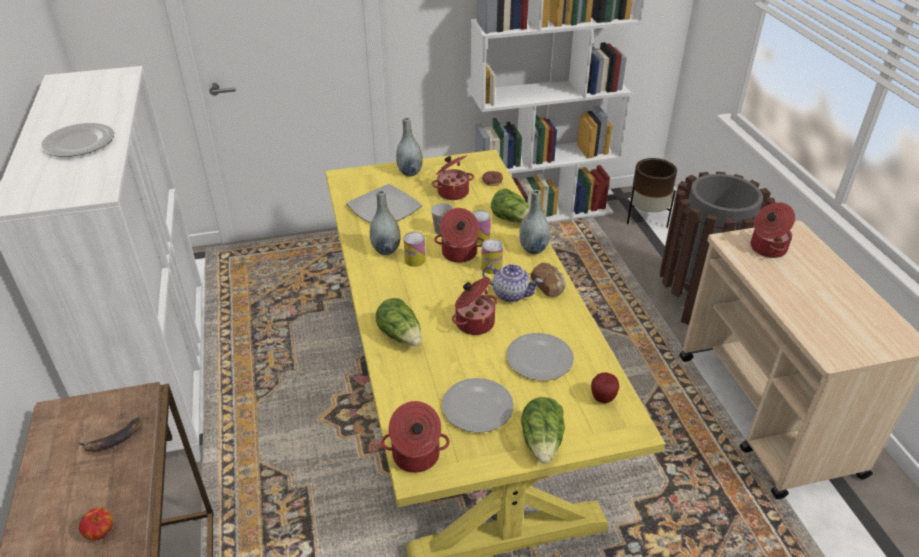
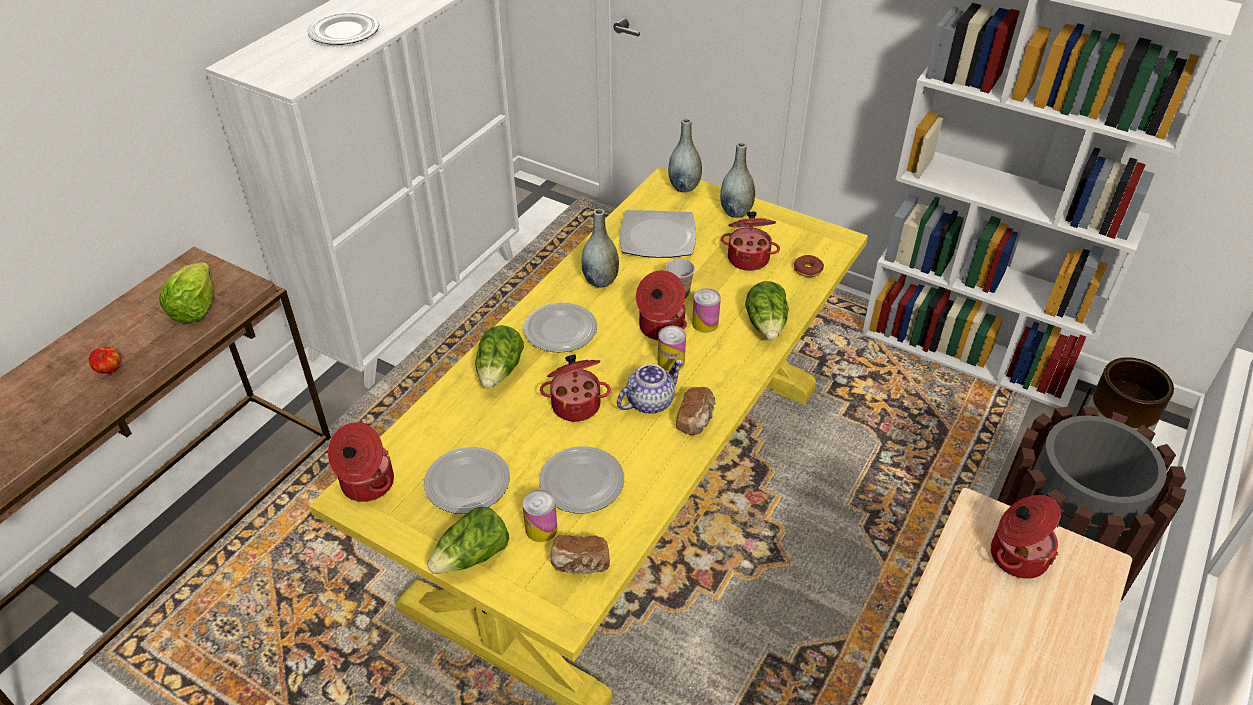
camera: 45 degrees right, 5 degrees up
banana [79,417,142,452] -> lettuce [159,262,213,323]
can [404,232,426,267] -> can moved to [522,490,557,542]
teapot [482,264,542,302] -> teapot turned 105 degrees counterclockwise [617,360,684,414]
grey vase [519,190,550,255] -> grey vase moved to [668,118,702,193]
apple [591,373,619,403] -> bread [550,535,610,574]
none -> plate [523,302,597,353]

